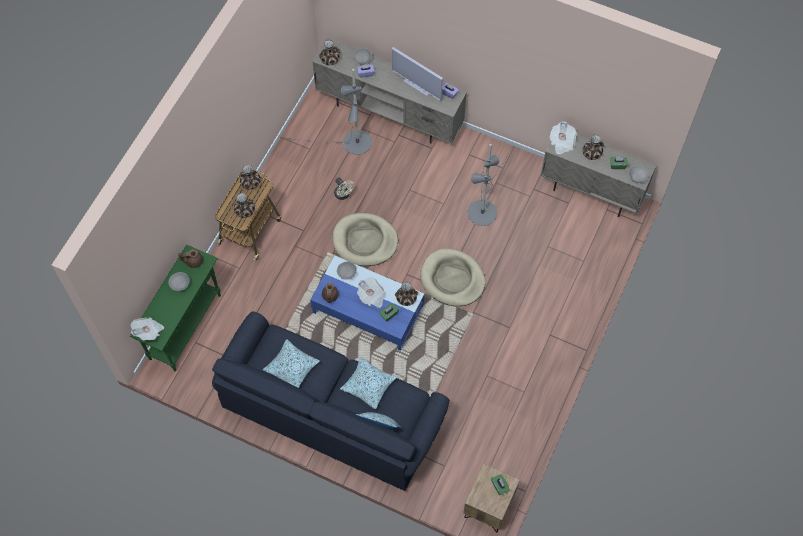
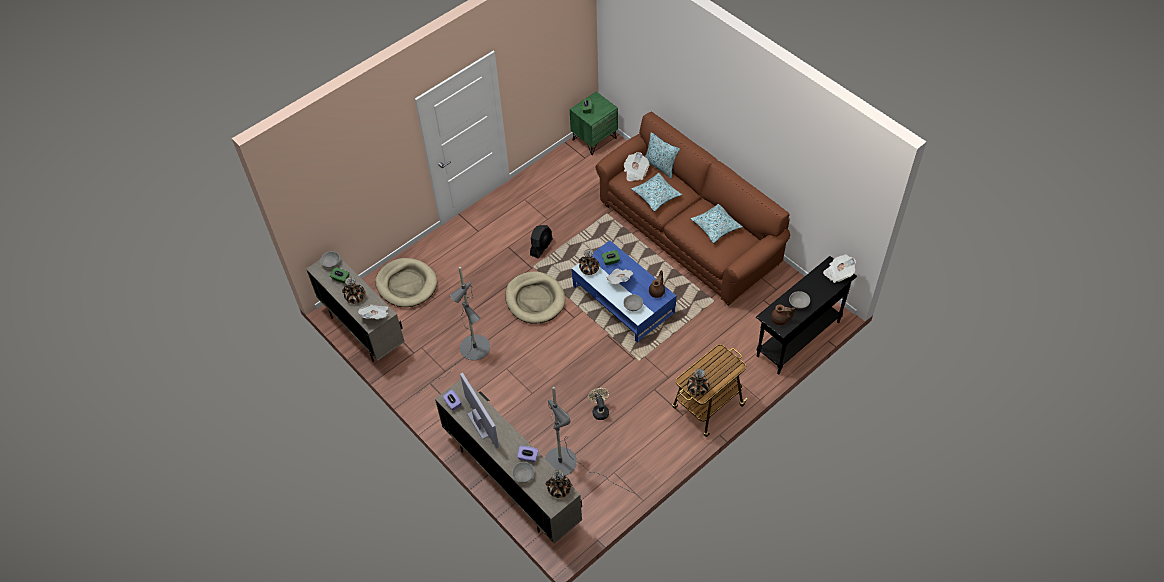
camera: 155 degrees left, 10 degrees down
green console table [130,245,221,371] -> black console table [756,256,857,374]
blue sofa [212,311,450,491] -> brown sofa [596,112,790,306]
vase [234,193,255,218] -> none
beige dog bed [332,213,398,266] -> beige dog bed moved to [375,258,437,307]
brown nightstand [463,463,520,532] -> green nightstand [570,92,618,155]
none -> black fan [530,225,553,258]
none -> newspaper [624,152,649,181]

